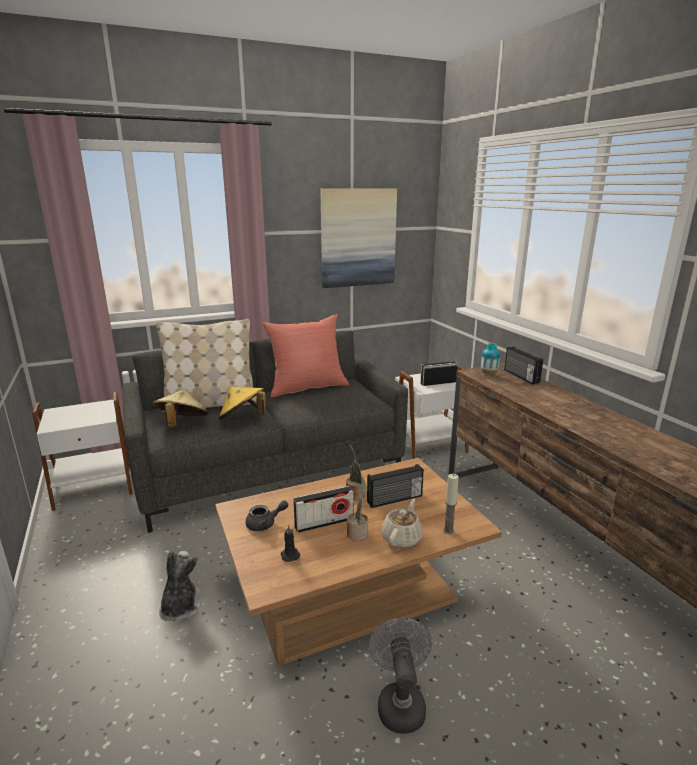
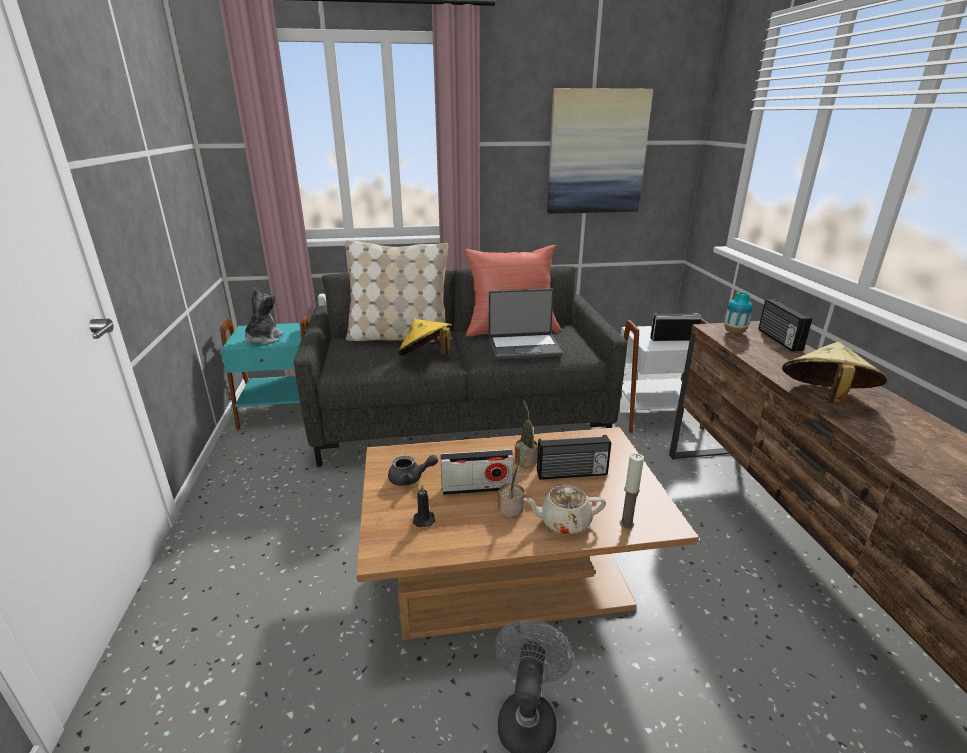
camera: 15 degrees right, 5 degrees up
white side table [32,392,133,511] -> turquoise side table [220,314,309,430]
beige hat [152,389,209,427] -> beige hat moved to [782,342,887,405]
plush toy [159,551,201,622] -> plush toy moved to [245,287,283,344]
beige teapot [381,499,423,548] -> beige teapot turned 135 degrees counterclockwise [523,485,606,535]
none -> laptop [489,288,563,360]

